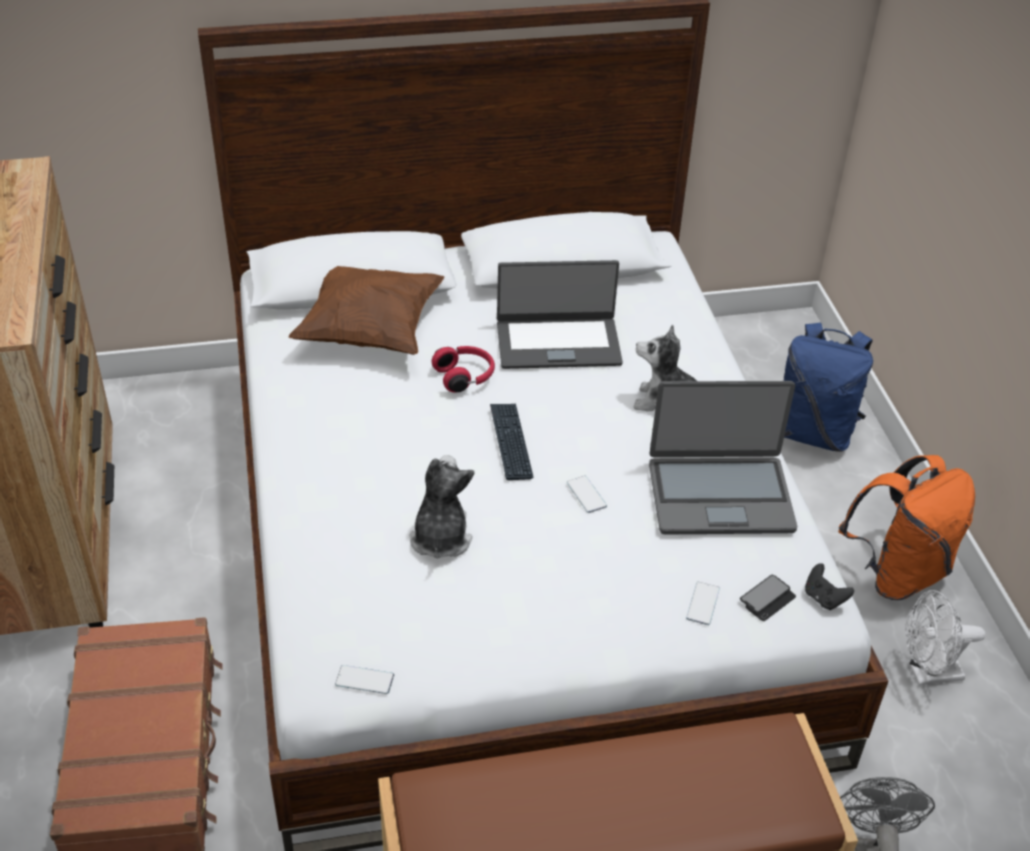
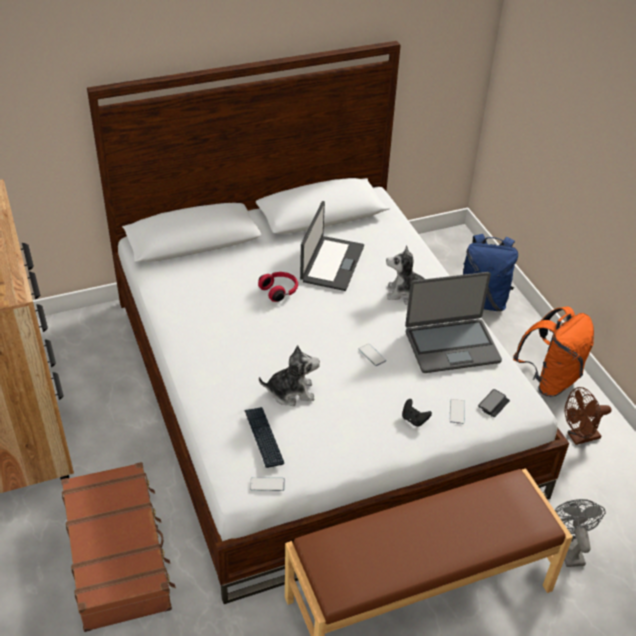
camera: 10 degrees left, 0 degrees up
brown pillow [288,266,444,355] -> none
plush toy [409,455,474,559] -> plush toy turned 90 degrees clockwise [259,345,320,406]
keyboard [490,404,533,480] -> keyboard moved to [245,407,284,468]
laptop [497,260,623,369] -> laptop turned 60 degrees counterclockwise [300,201,364,291]
black game controller [805,563,854,610] -> black game controller moved to [402,399,432,427]
white fan [905,590,985,685] -> brown fan [565,387,611,445]

